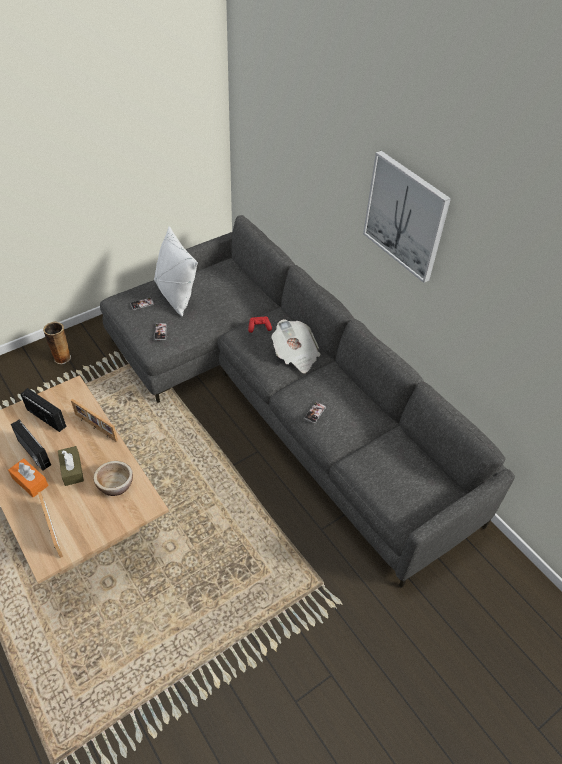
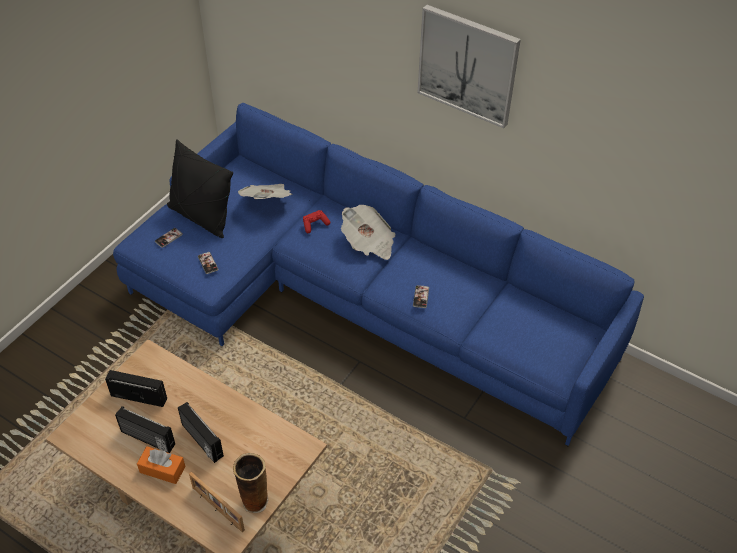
camera: 20 degrees left, 0 degrees up
vase [43,321,71,364] -> vase moved to [233,453,268,513]
brown tissue box [58,446,84,486] -> radio [178,402,224,463]
picture frame [71,399,118,441] -> none
bowl [93,461,133,496] -> none
grey sofa [100,215,515,588] -> blue sofa [113,103,644,446]
white pillow [154,226,198,316] -> black pillow [167,139,233,238]
none -> newspaper [238,184,292,199]

